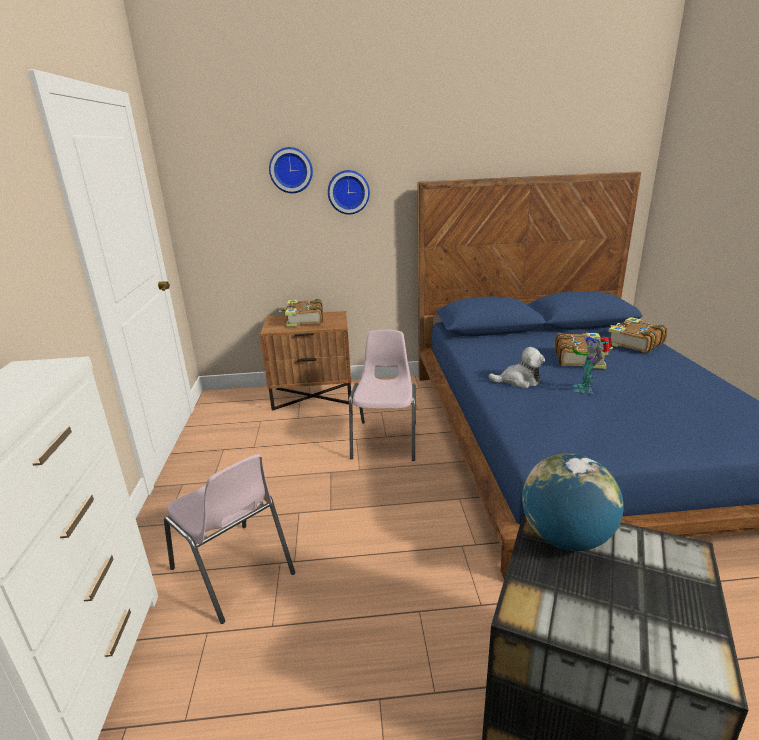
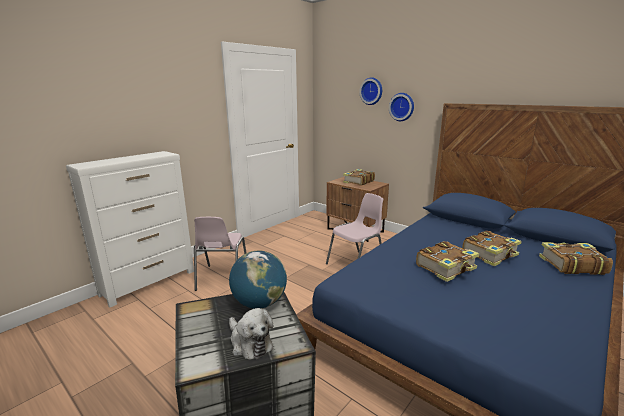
camera: 45 degrees right, 5 degrees down
plush toy [488,347,545,388] -> plush toy moved to [229,308,273,360]
toy robot [572,335,612,394] -> book [416,241,479,282]

